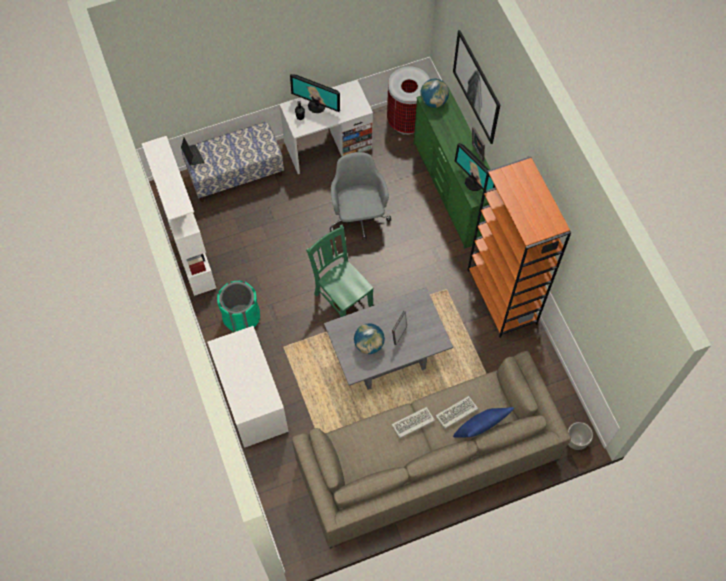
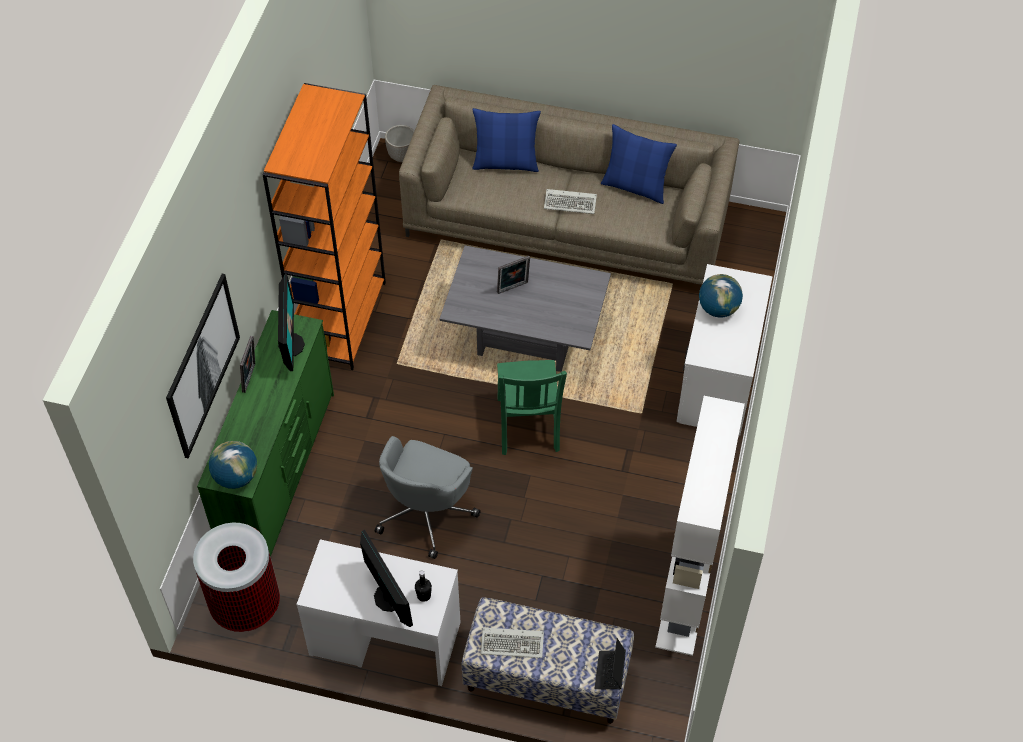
camera: 145 degrees left, 10 degrees down
green trash can [217,281,260,332] -> none
globe [354,323,385,354] -> globe moved to [699,274,743,318]
keyboard [435,396,478,429] -> keyboard moved to [481,628,544,658]
none -> blue pillow [601,124,677,204]

